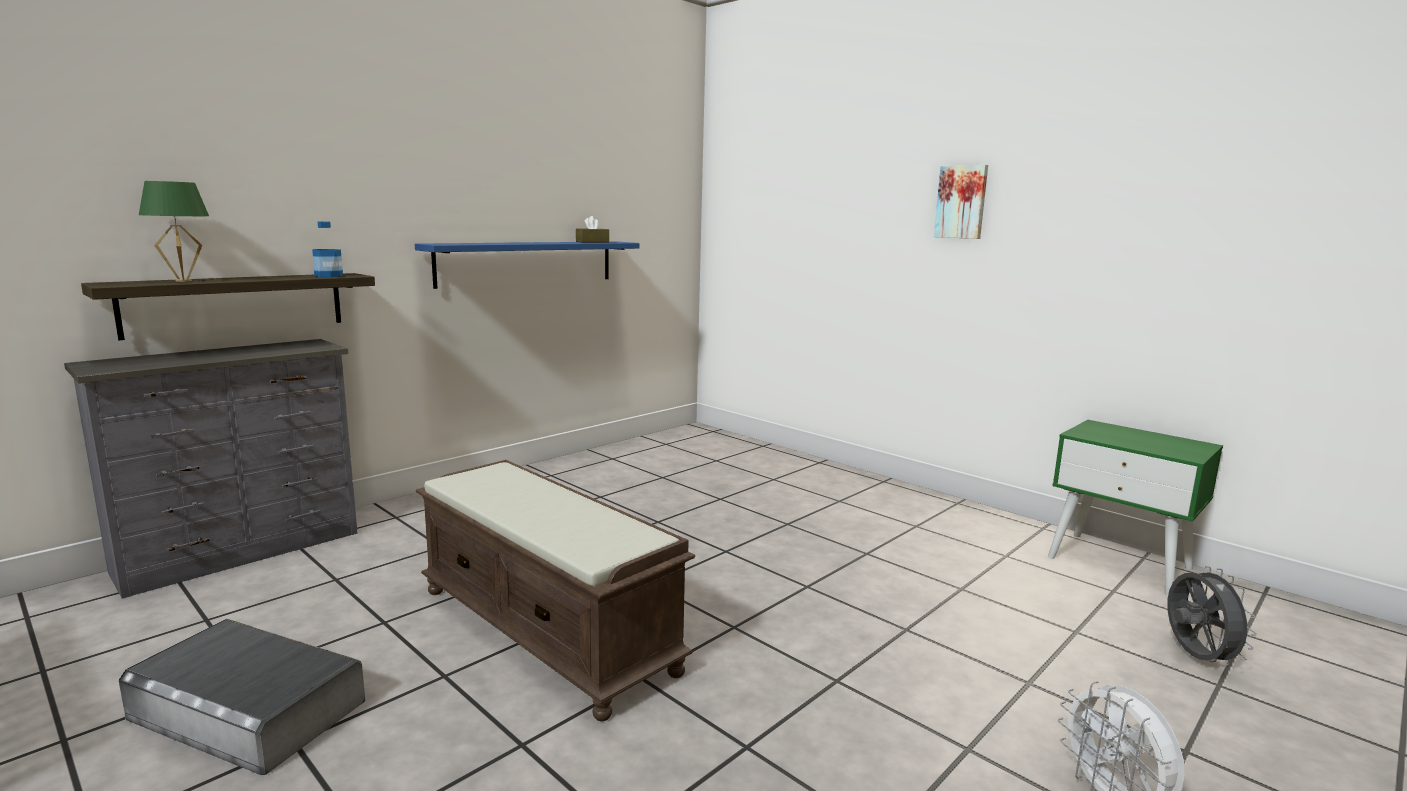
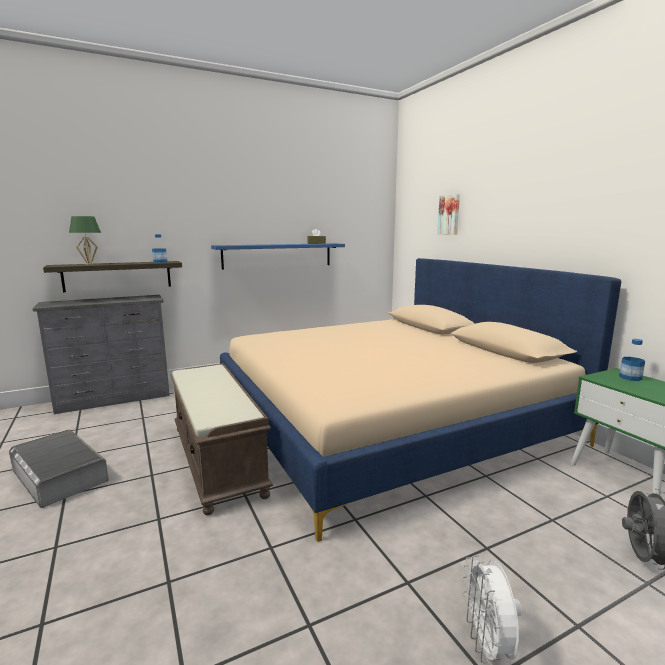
camera: 20 degrees right, 0 degrees up
picture [934,165,988,239] -> picture moved to [437,194,460,235]
none -> beige bed [220,258,622,542]
none -> bottle [619,339,645,381]

